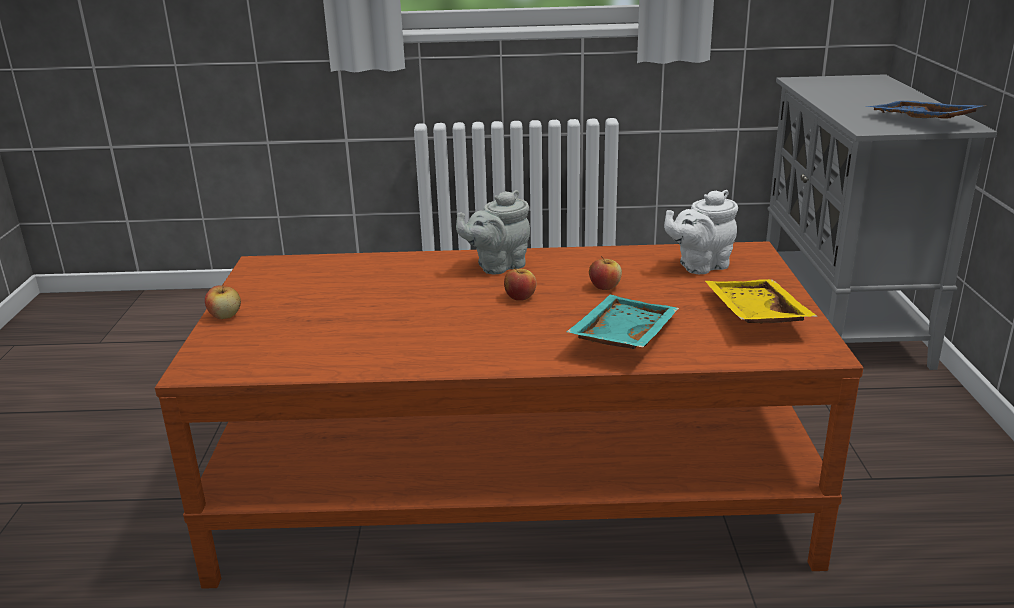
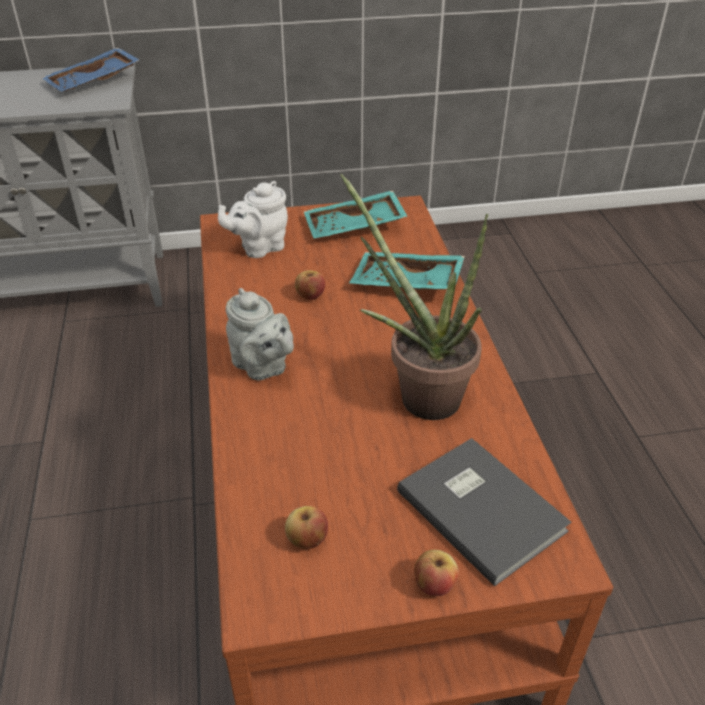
camera: 100 degrees left, 15 degrees up
apple [504,267,537,301] -> apple moved to [285,506,328,549]
white teapot [664,190,738,274] -> white teapot turned 90 degrees clockwise [218,181,288,258]
yellow tray [705,279,818,324] -> turquoise tray [304,190,408,239]
none -> potted plant [340,173,488,420]
none -> grey book [397,438,571,587]

